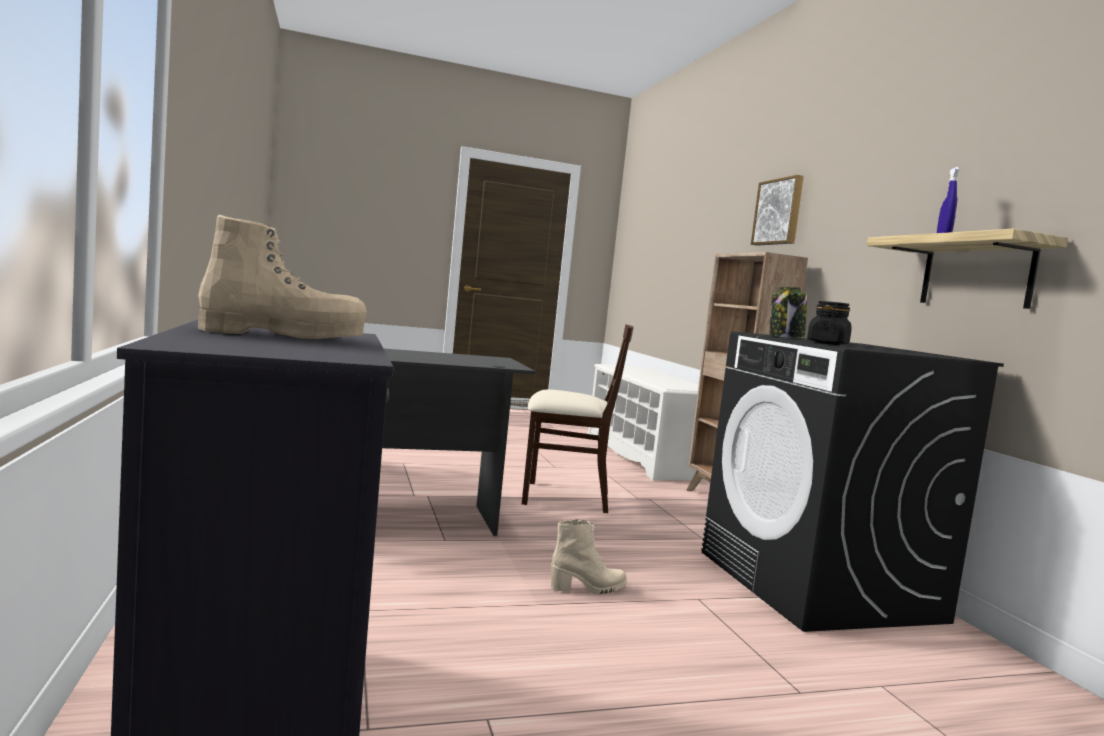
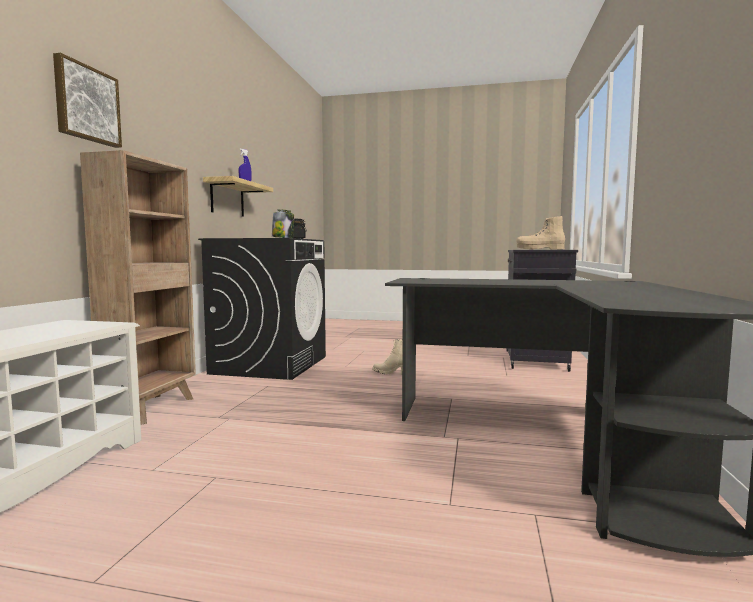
camera: 150 degrees left, 0 degrees up
beige chair [522,324,634,513] -> none

